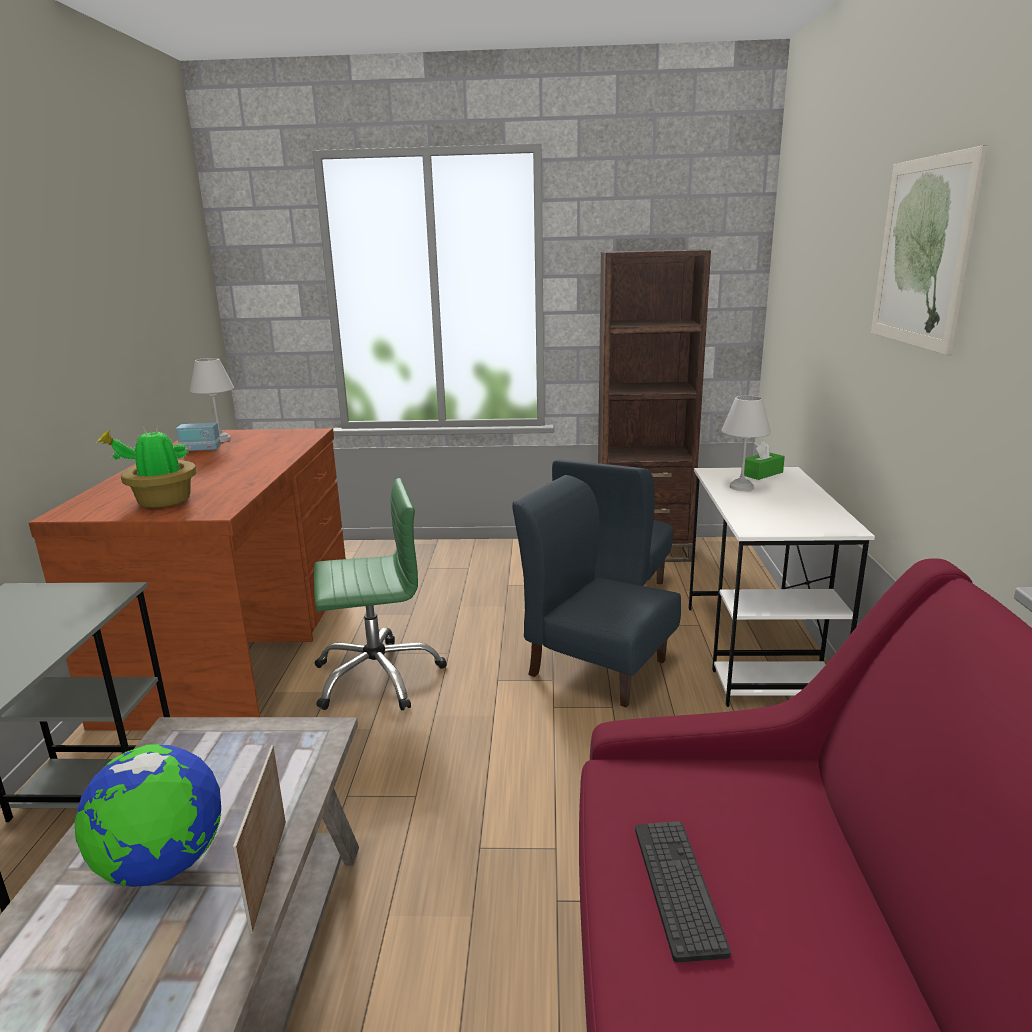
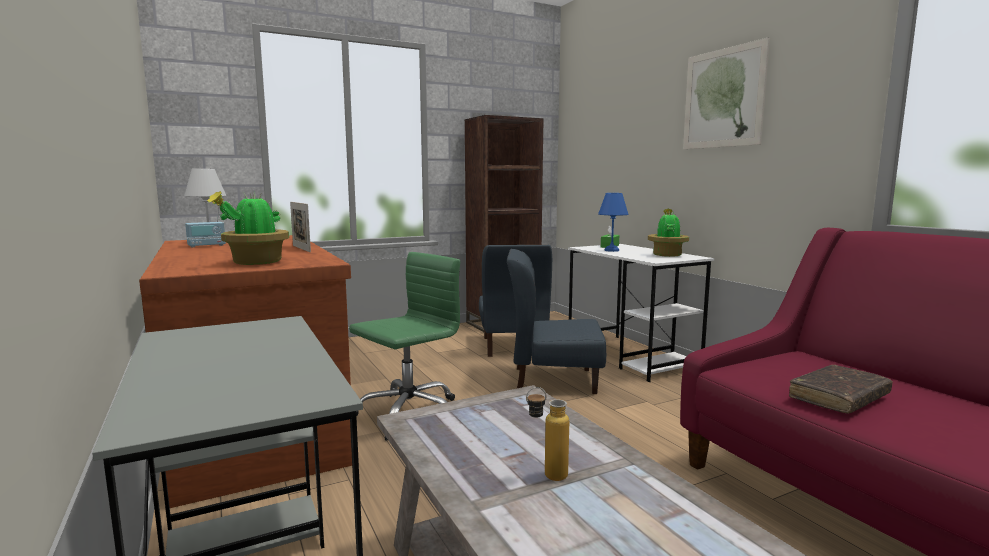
camera: 30 degrees left, 10 degrees down
globe [75,744,221,887] -> bottle [526,387,569,481]
picture frame [233,745,286,934] -> picture frame moved to [290,202,311,252]
keyboard [635,821,731,963] -> brown book [789,365,893,414]
white table lamp [722,396,771,491] -> blue table lamp [598,193,628,252]
none -> potted plant [648,209,689,257]

